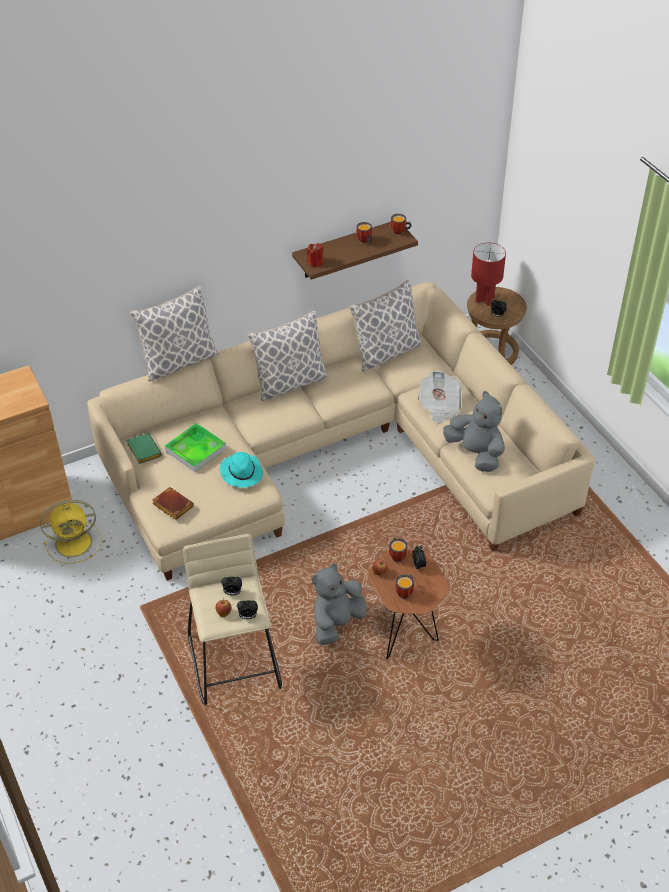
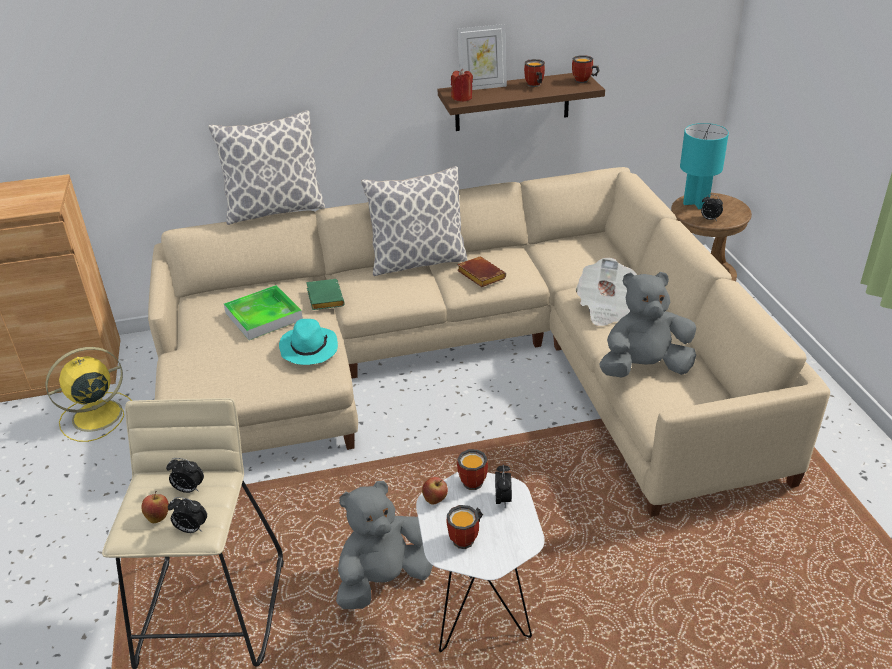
camera: 15 degrees right, 10 degrees down
yellow fan [40,500,102,563] -> yellow fan turned 150 degrees clockwise [46,347,132,442]
green book [127,433,162,464] -> green book moved to [306,279,345,310]
brown book [152,487,194,520] -> brown book moved to [457,256,506,287]
pillow [349,280,422,372] -> none
brown side table [368,550,450,659] -> white side table [416,472,545,652]
grey plush toy [443,391,505,472] -> grey plush toy turned 75 degrees counterclockwise [600,272,696,378]
red table lamp [471,243,506,306] -> turquoise table lamp [680,123,729,209]
none -> picture frame [457,24,507,90]

